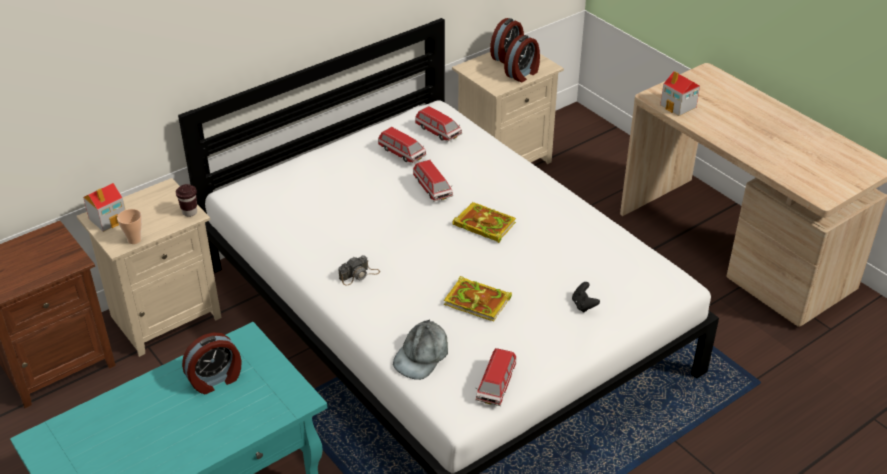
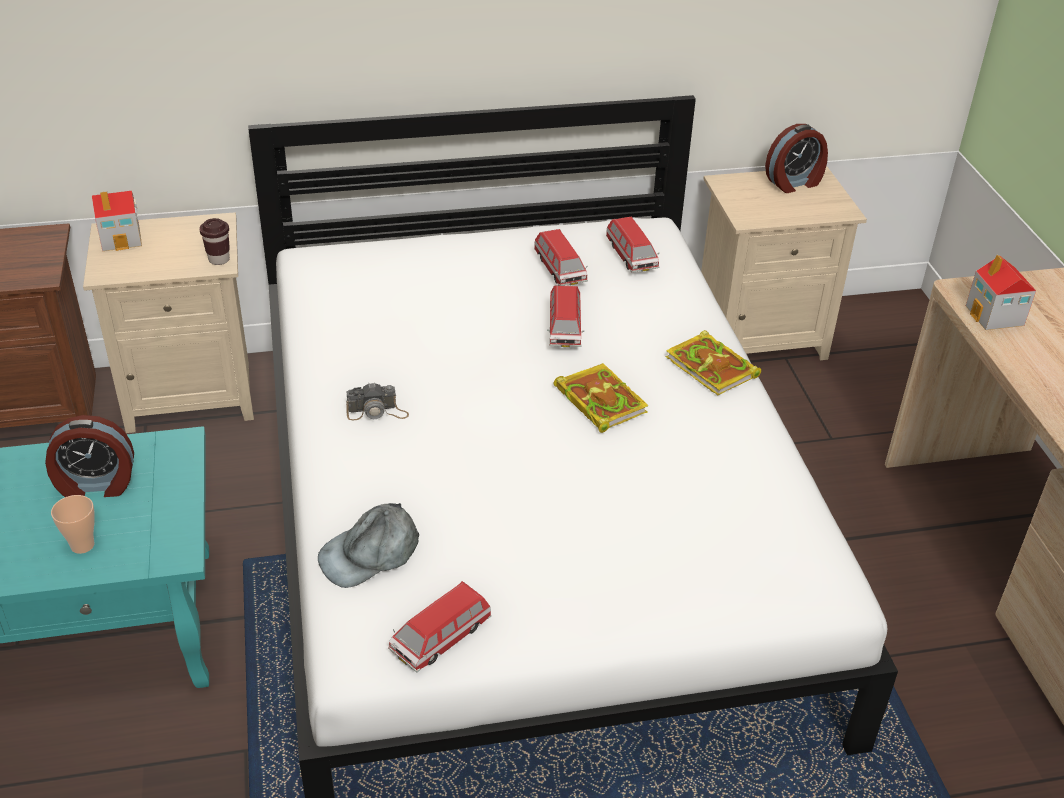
camera: 25 degrees right, 0 degrees up
cup [117,209,142,244] -> cup moved to [51,495,95,554]
book [444,276,512,322] -> book moved to [666,330,761,395]
alarm clock [504,35,540,82] -> none
black game controller [572,282,600,313] -> none

